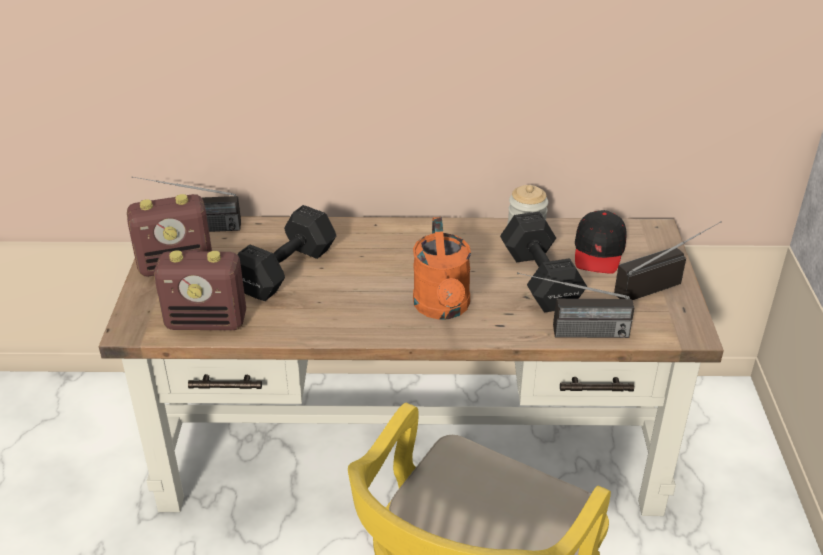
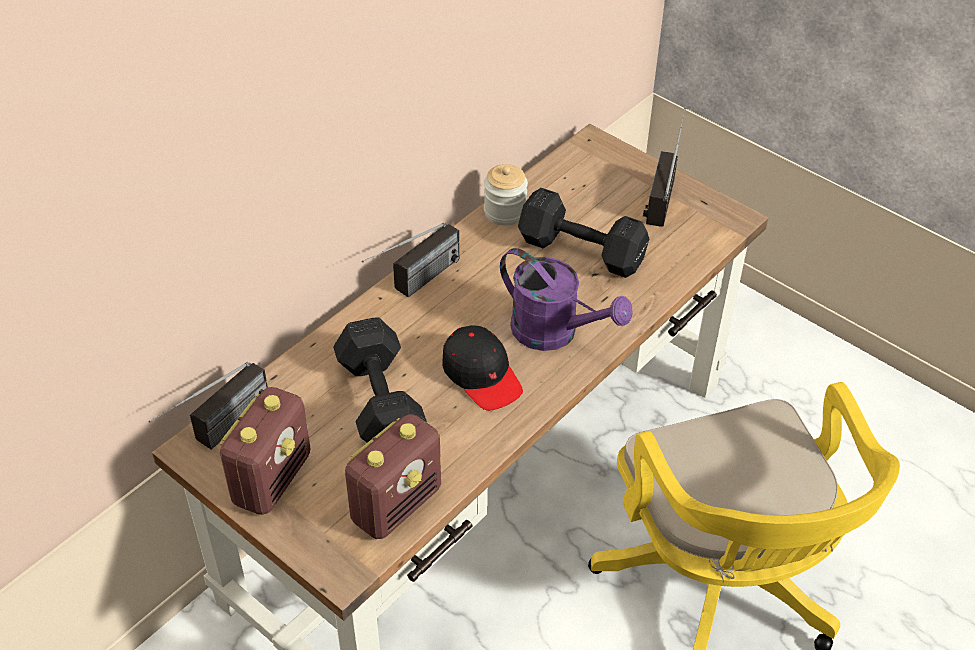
camera: 50 degrees left, 10 degrees up
orange watering can [413,217,471,320] -> purple watering can [500,248,633,351]
radio [517,273,634,338] -> radio moved to [362,223,459,298]
black cap [575,210,626,274] -> black cap moved to [442,325,523,411]

